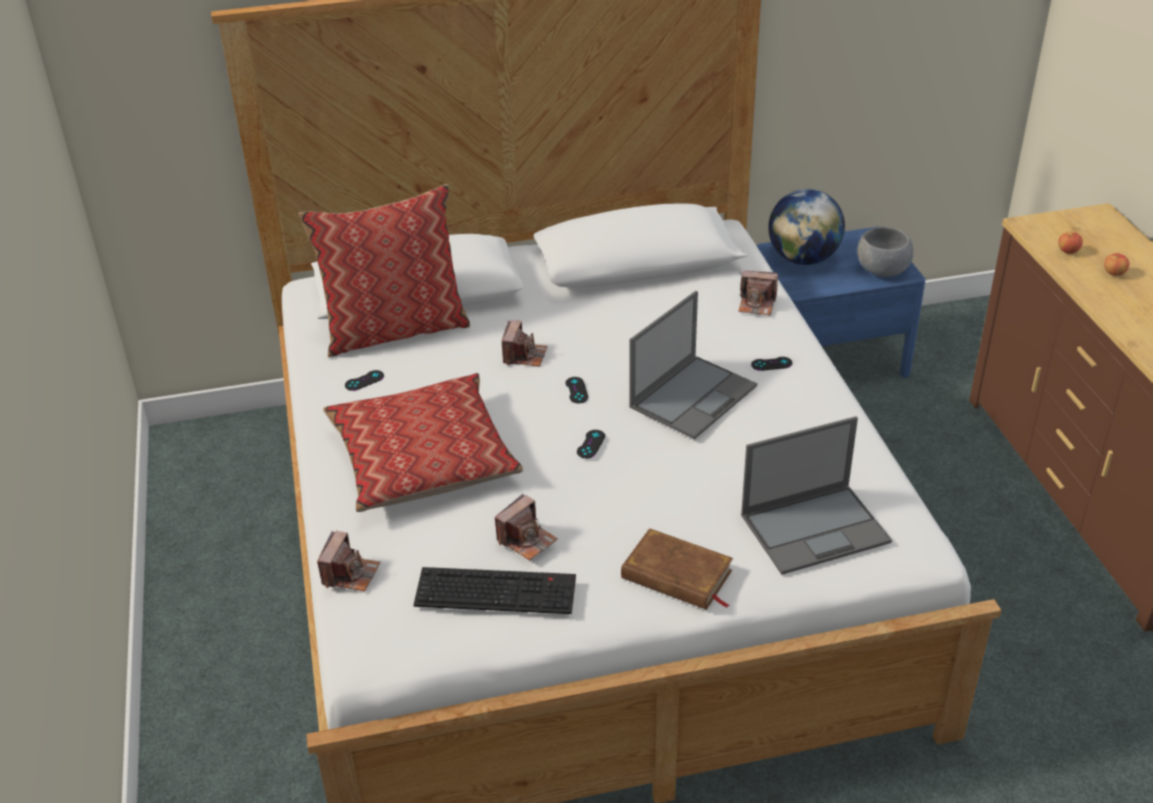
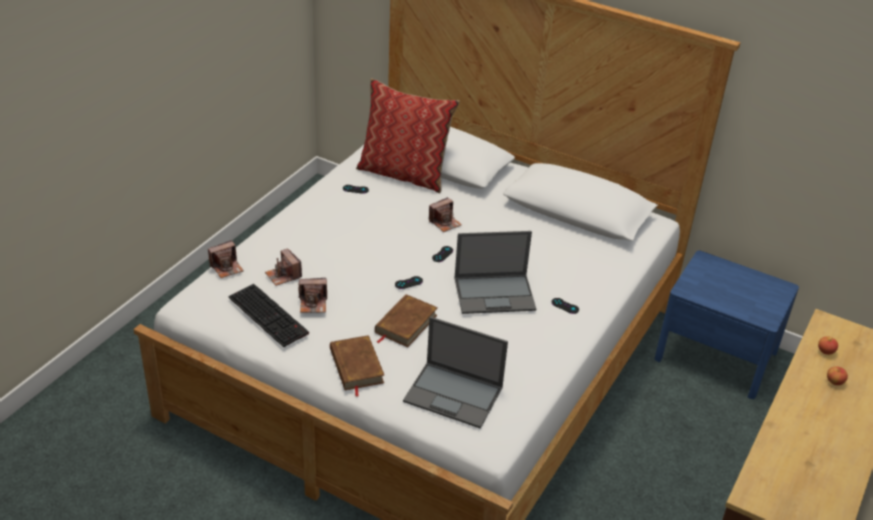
camera: 40 degrees right, 0 degrees up
pillow [323,373,523,512] -> none
camera [738,271,778,315] -> camera moved to [265,249,302,286]
globe [768,189,845,265] -> none
grey bowl [857,226,914,277] -> none
none -> brown book [375,294,438,347]

